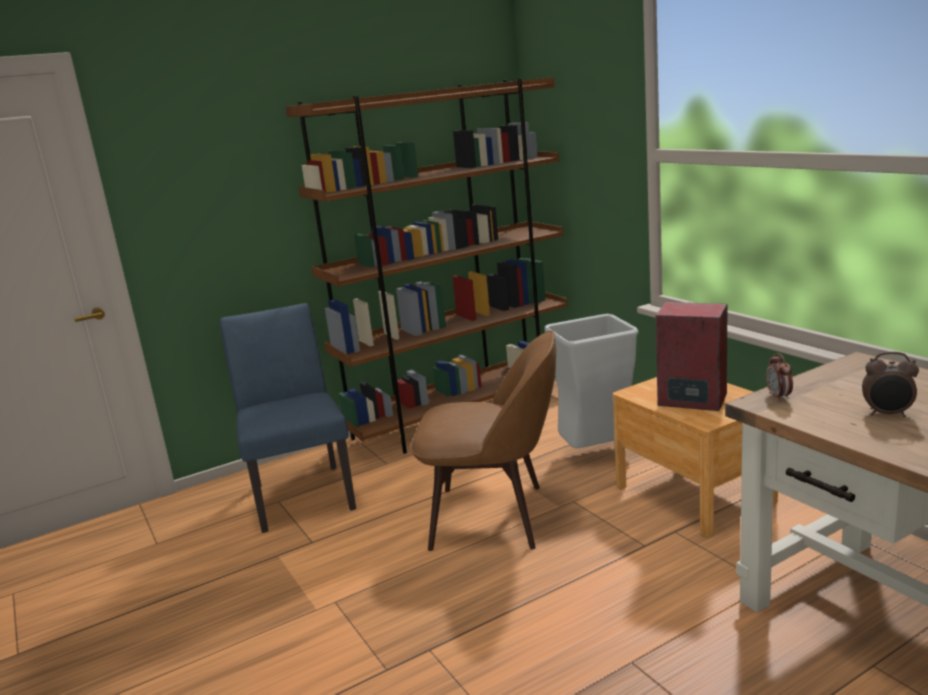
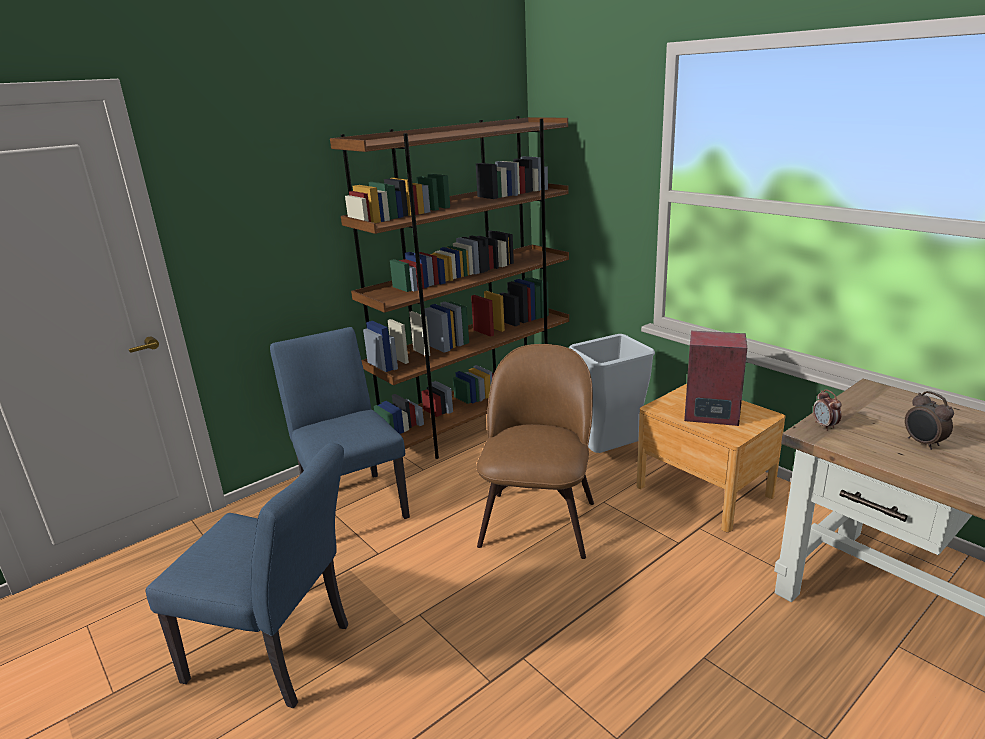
camera: 10 degrees left, 5 degrees up
brown chair [410,331,556,551] -> brown chair turned 75 degrees counterclockwise [476,344,594,559]
alarm clock [862,352,919,417] -> alarm clock turned 60 degrees clockwise [905,391,954,450]
none -> blue chair [145,442,348,708]

